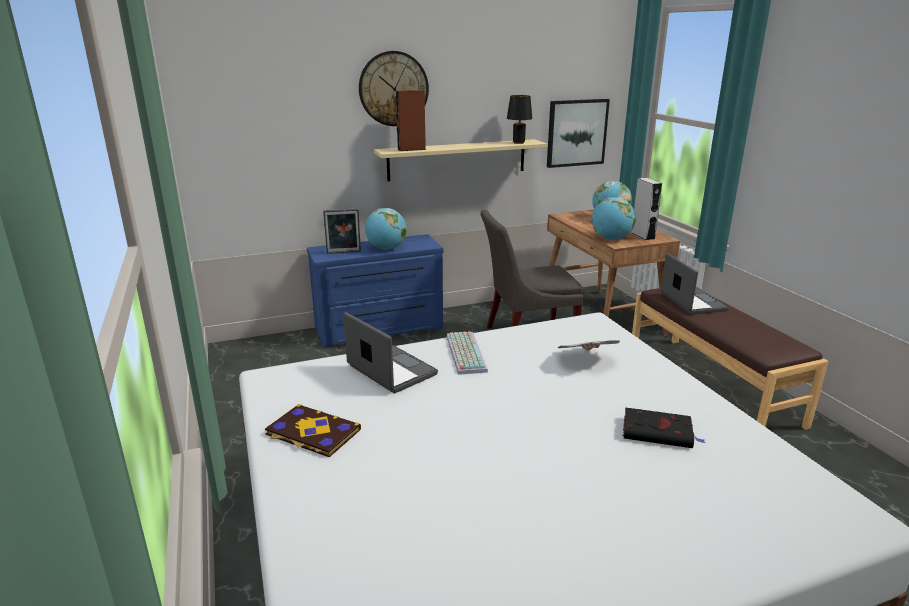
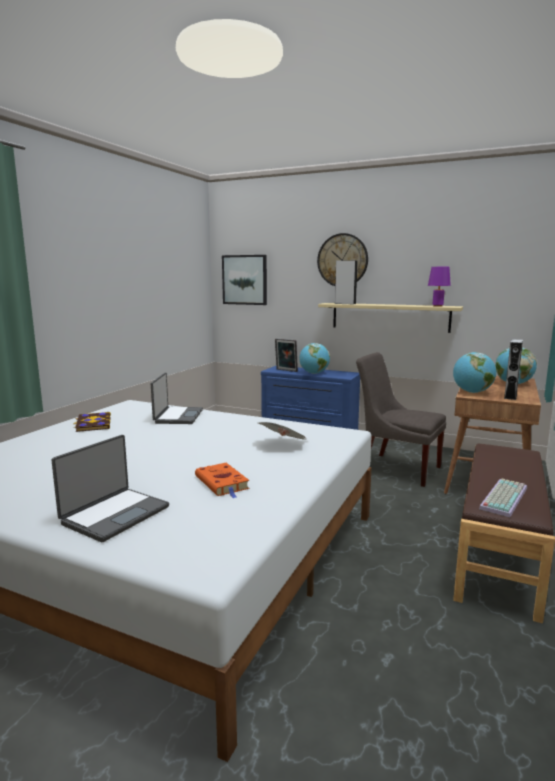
camera: 45 degrees right, 10 degrees down
brown speaker [396,90,426,151] -> grey speaker [335,260,358,304]
keyboard [447,331,488,375] -> keyboard moved to [479,479,527,517]
black table lamp [507,95,532,144] -> purple table lamp [428,267,451,307]
picture [547,99,610,168] -> picture moved to [222,255,267,305]
black book [623,407,705,448] -> orange book [195,463,249,499]
laptop [661,254,729,314] -> laptop moved to [52,435,169,542]

